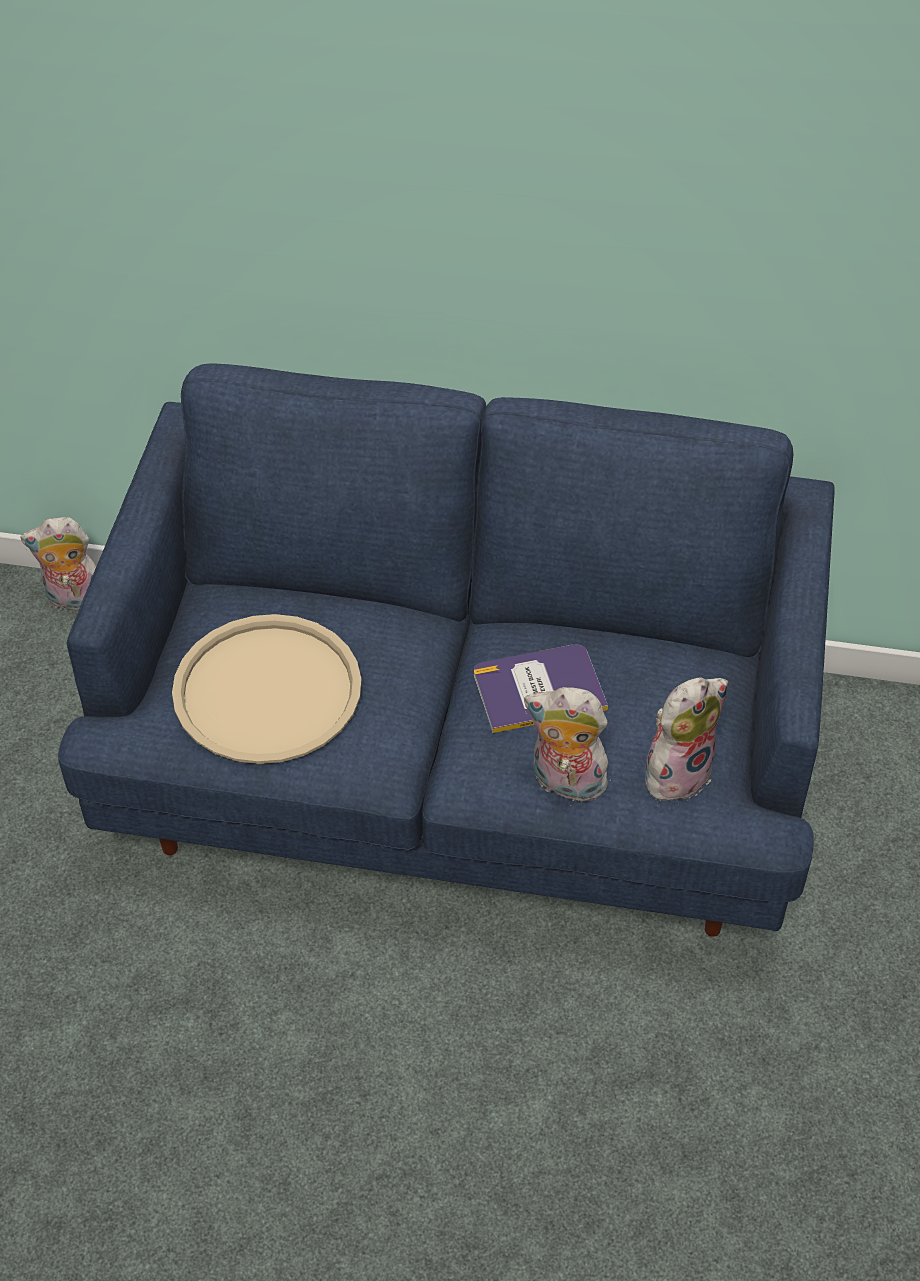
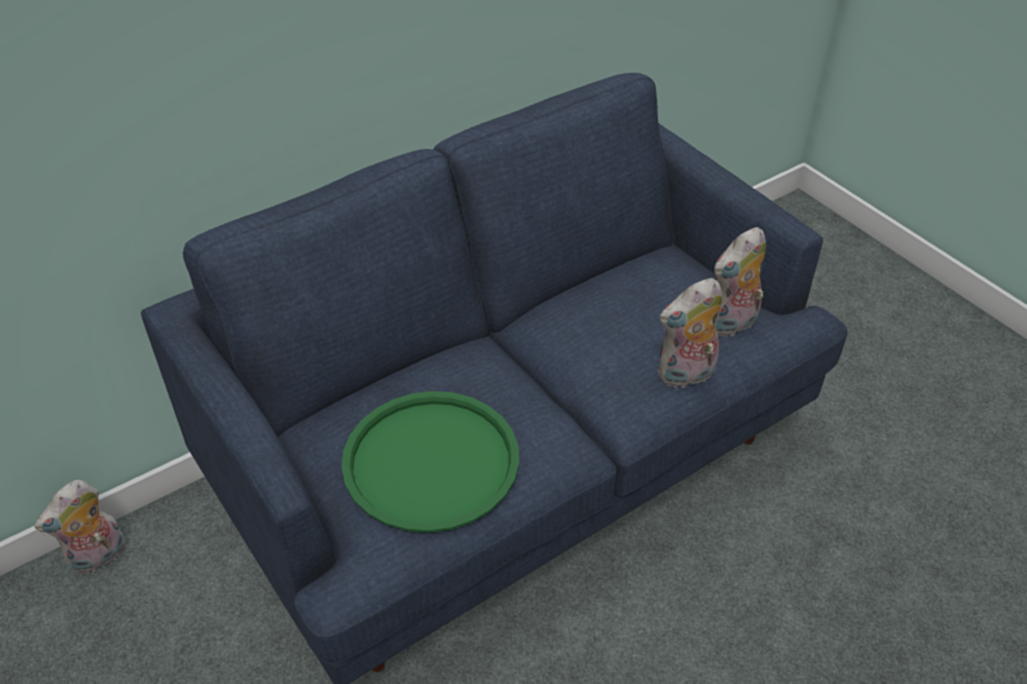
camera: 45 degrees left, 5 degrees down
beige tray [172,614,361,764] -> green tray [341,391,519,533]
book [474,644,608,733] -> none
plush toy [645,677,728,801] -> plush toy turned 135 degrees counterclockwise [714,227,766,337]

